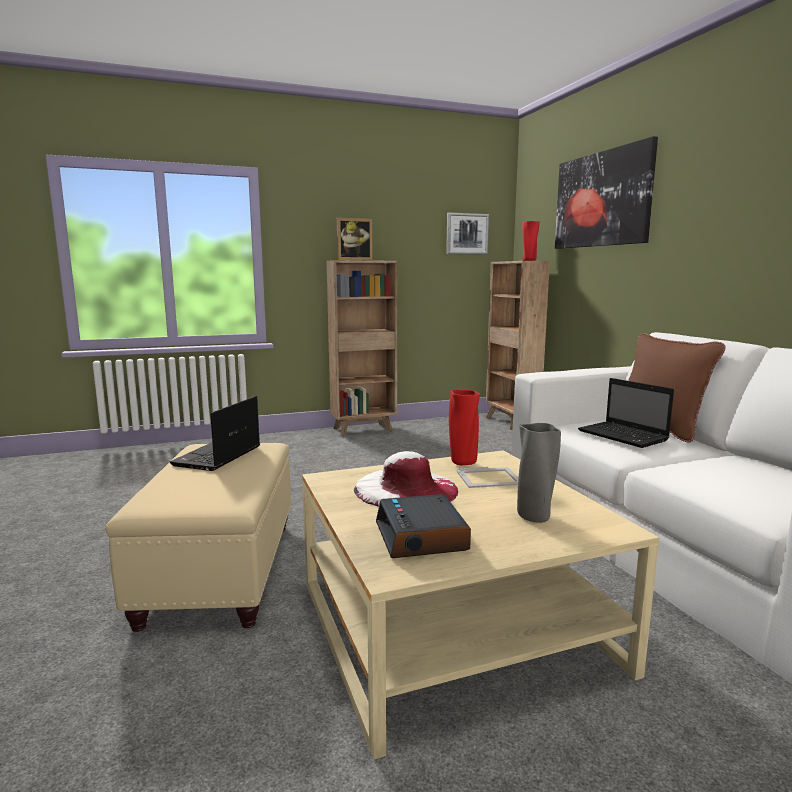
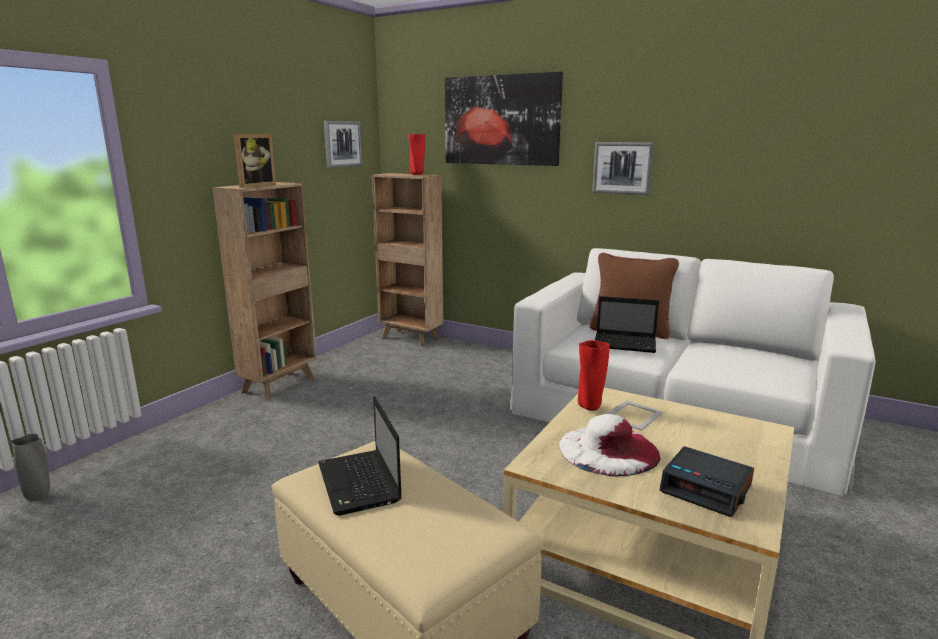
camera: 40 degrees left, 5 degrees up
grey vase [517,423,561,523] -> grey vase moved to [9,434,50,501]
none -> picture [592,142,654,195]

